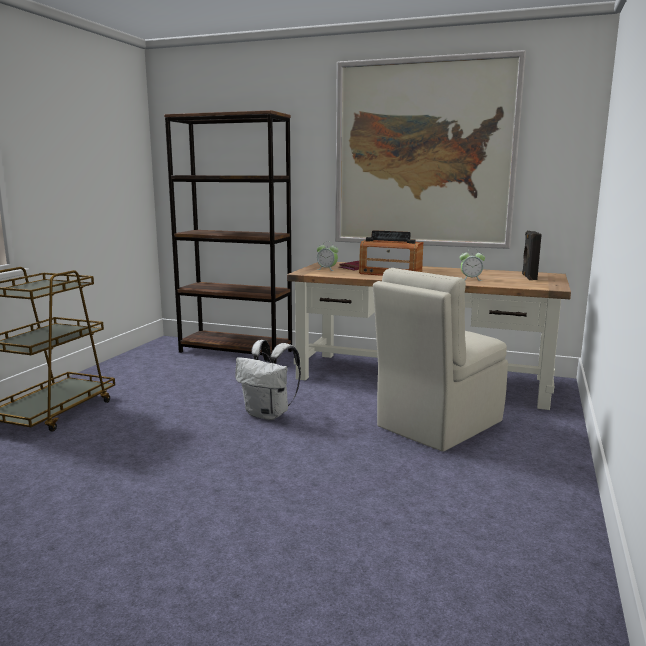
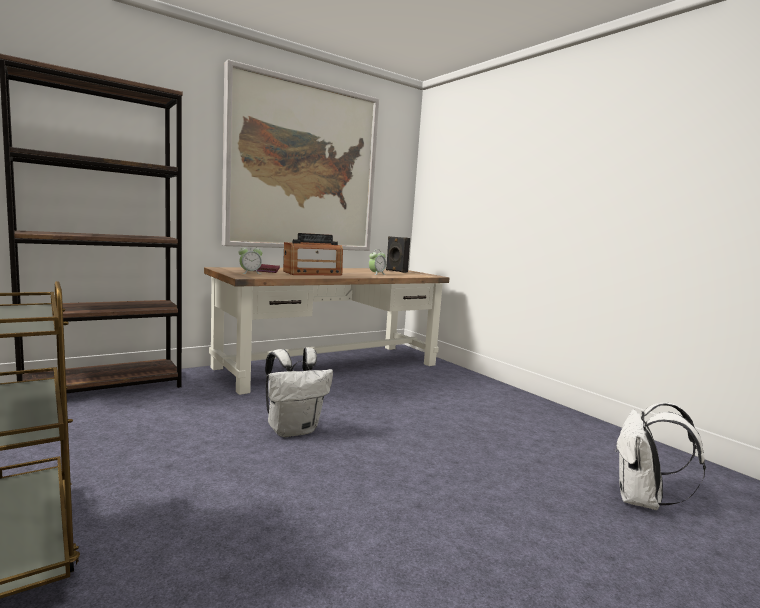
camera: 55 degrees left, 5 degrees down
beige chair [373,268,508,452] -> none
none -> white backpack [615,403,706,510]

